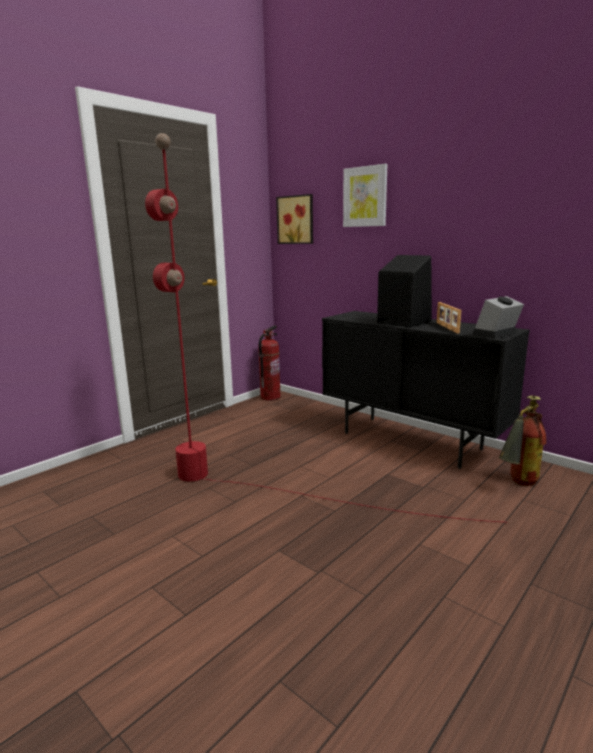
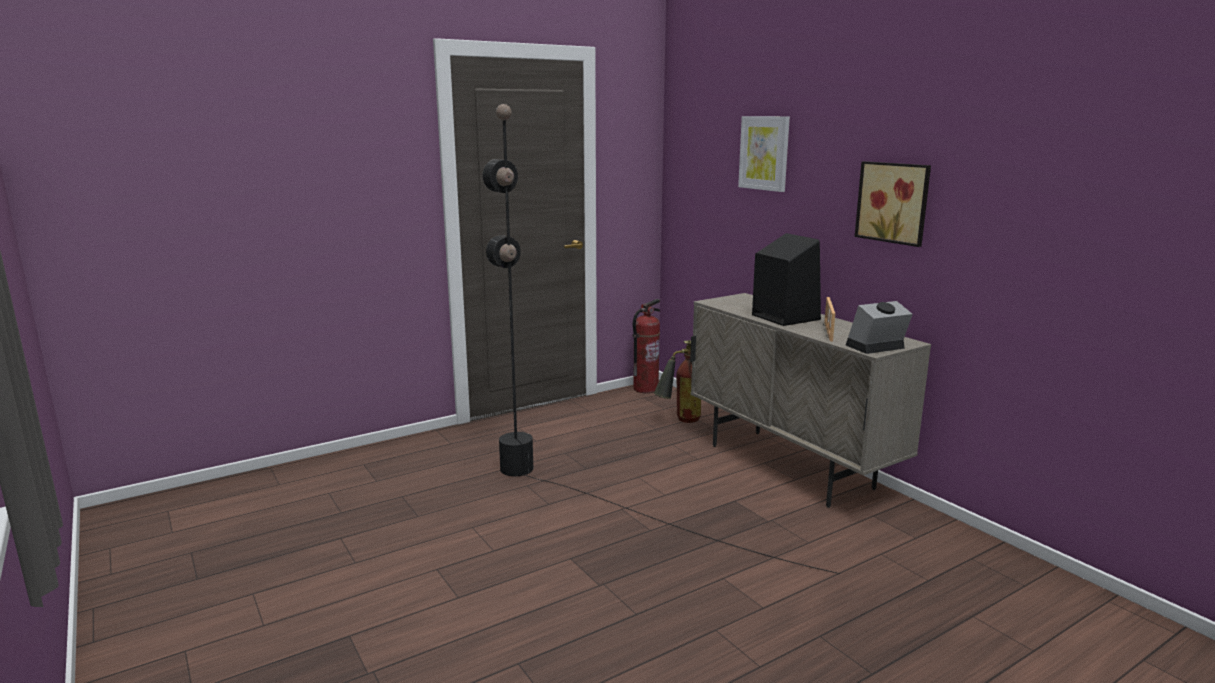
camera: 15 degrees right, 0 degrees up
red floor lamp [145,133,507,523] -> black floor lamp [483,104,841,574]
picture [276,194,313,244] -> picture moved to [855,161,931,247]
black cabinet [322,311,530,469] -> beige cabinet [690,293,931,508]
fire extinguisher [499,395,547,486] -> fire extinguisher moved to [654,340,701,423]

